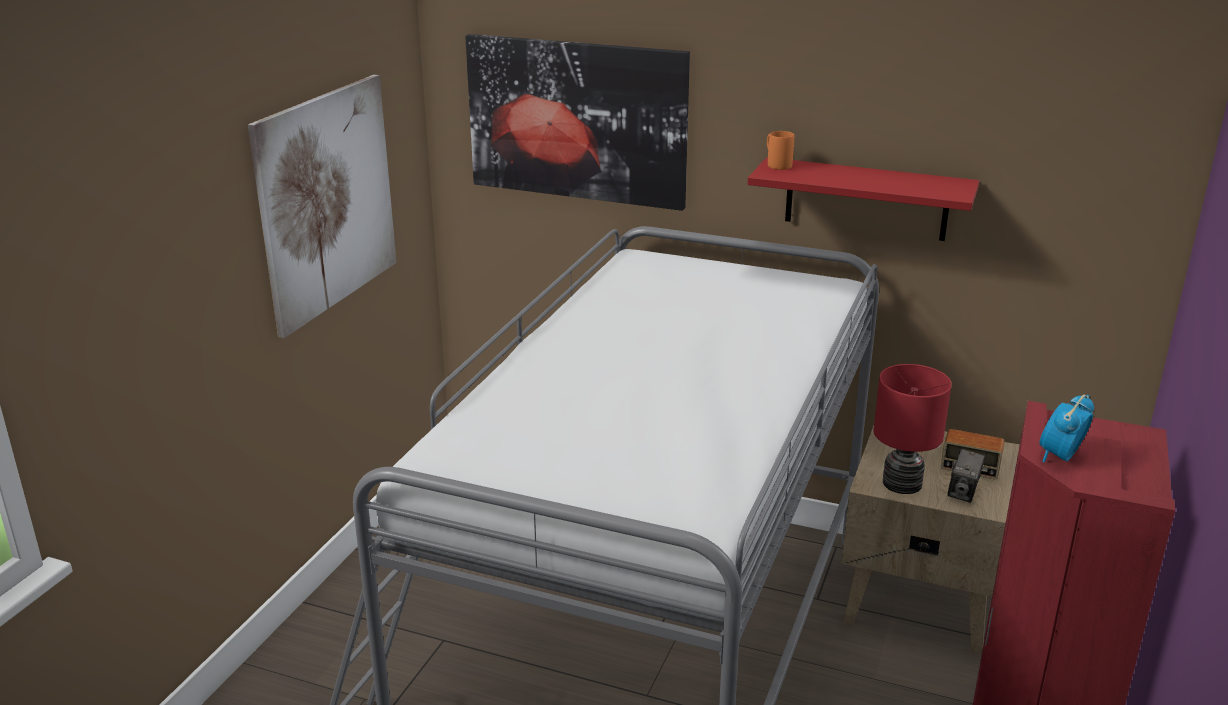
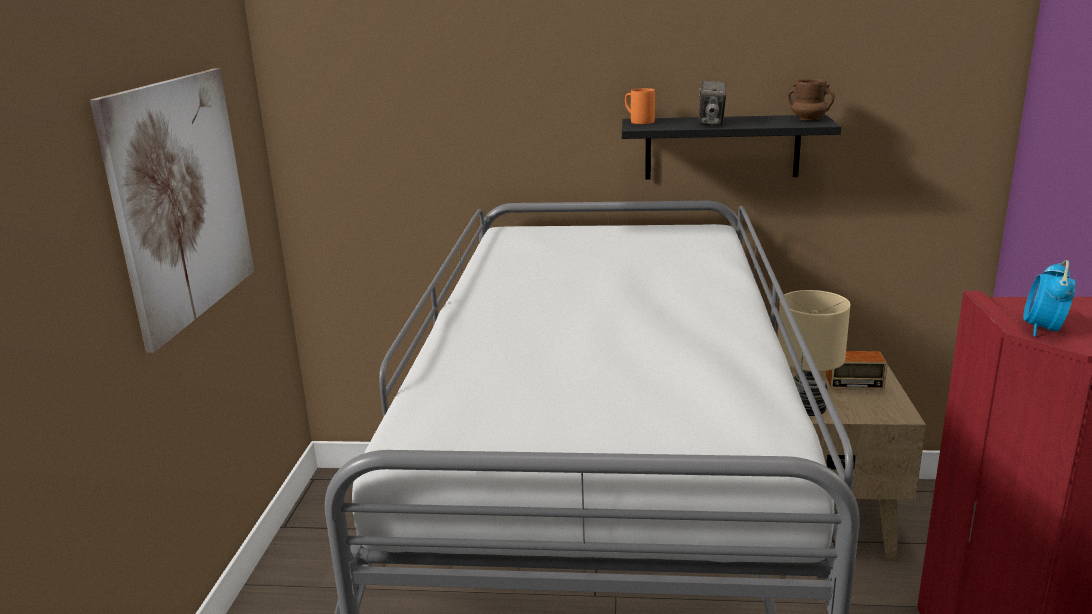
camera: 15 degrees left, 5 degrees down
picture [465,34,690,211] -> none
red shelf [748,157,979,241] -> black shelf [622,115,841,180]
red table lamp [874,364,952,494] -> beige table lamp [777,290,850,416]
camera [947,449,985,503] -> camera moved to [699,80,726,126]
none -> brown mug [788,79,835,121]

